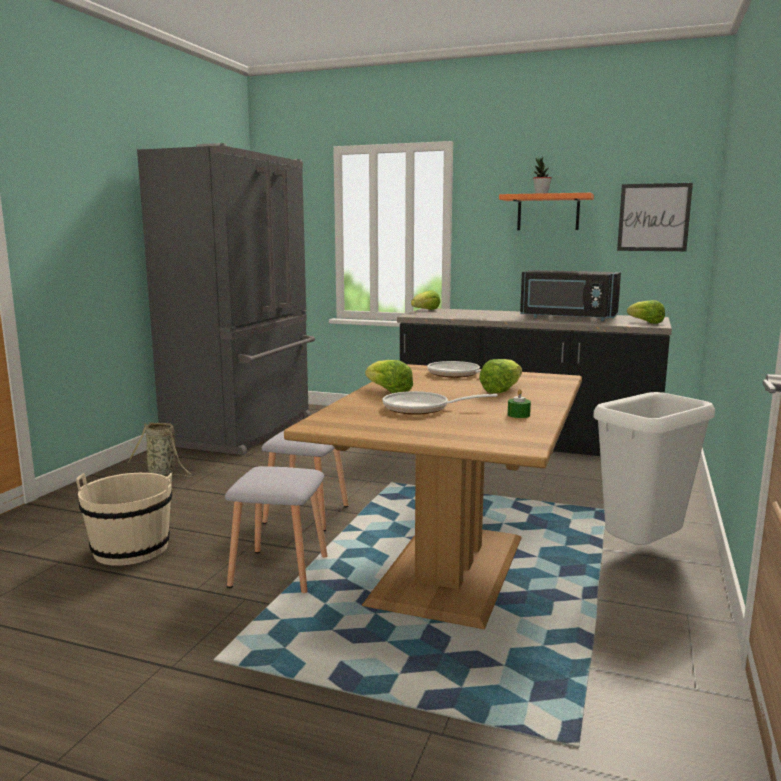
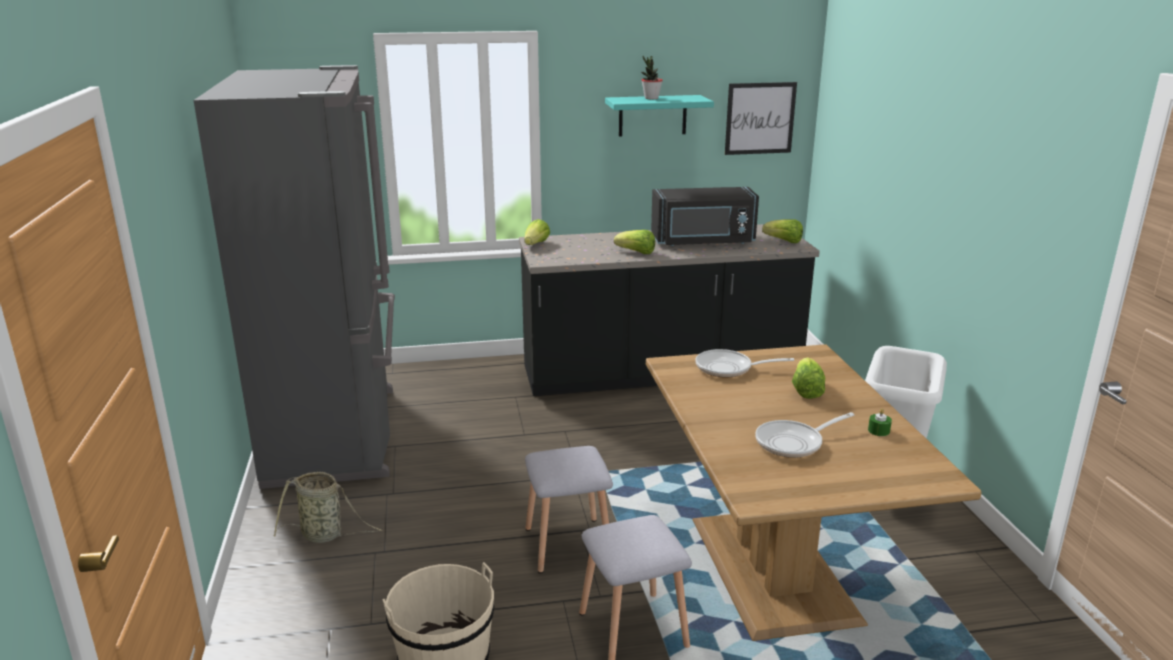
camera: 30 degrees left, 10 degrees up
lettuce [365,360,413,393] -> lettuce moved to [614,230,655,254]
orange shelf [499,193,594,230] -> turquoise shelf [605,95,714,136]

